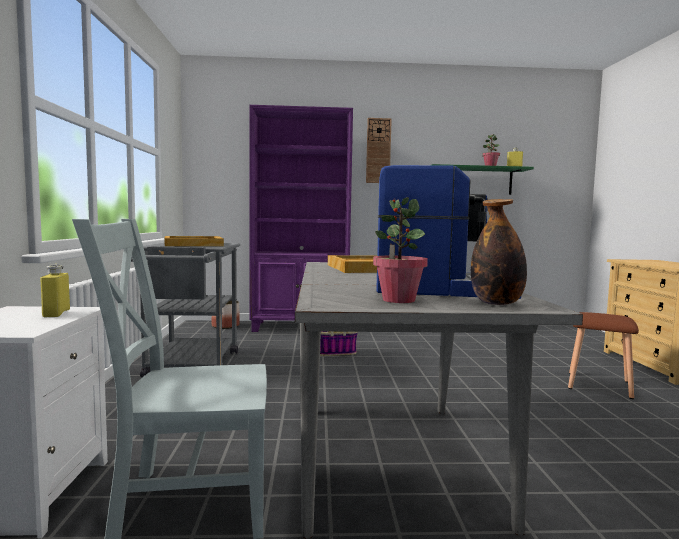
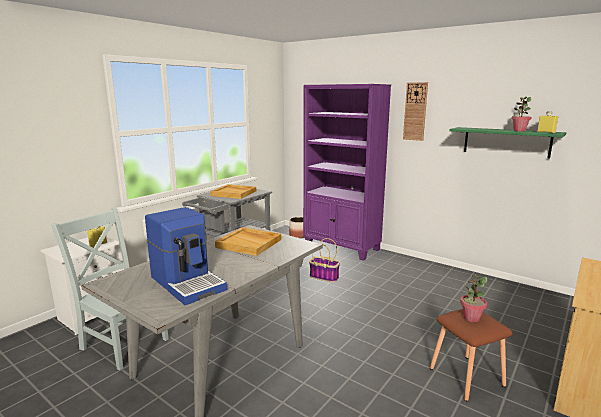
camera: 40 degrees right, 10 degrees up
potted plant [373,197,428,303] -> potted plant moved to [460,274,487,322]
bottle [471,199,527,305] -> none

